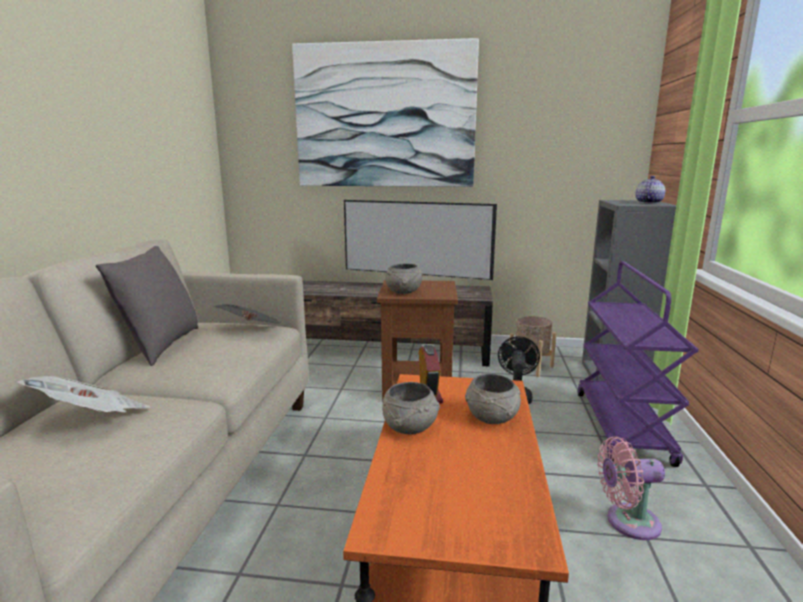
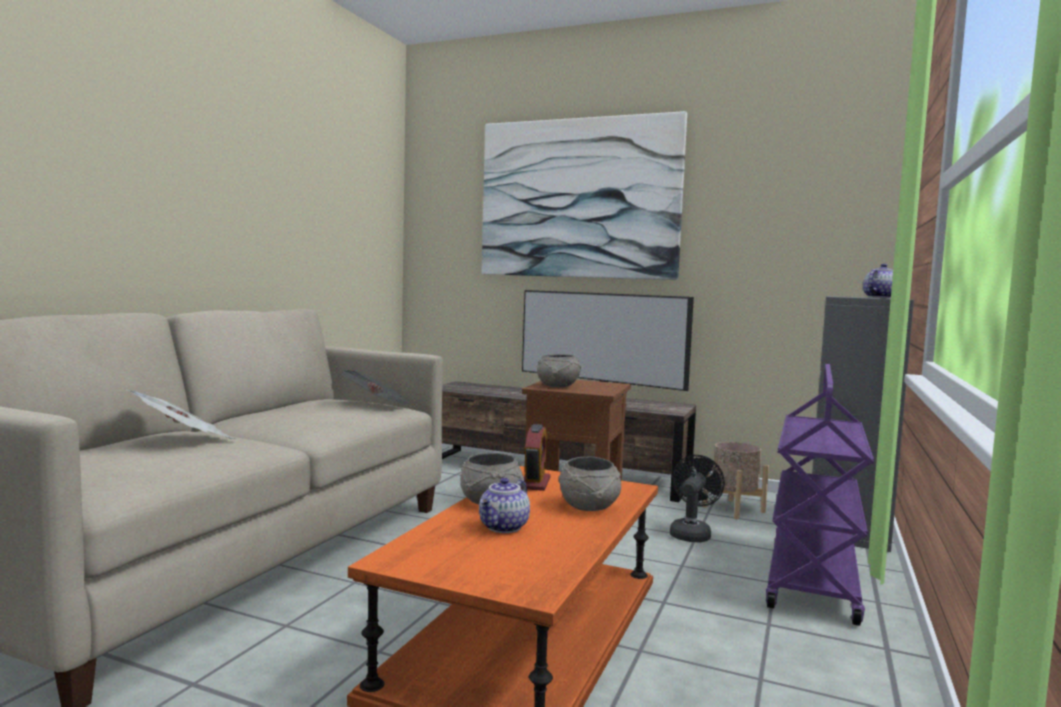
camera: 15 degrees right, 10 degrees down
grey pillow [96,246,198,366] -> none
pink fan [598,436,665,540] -> none
none -> teapot [479,478,530,533]

